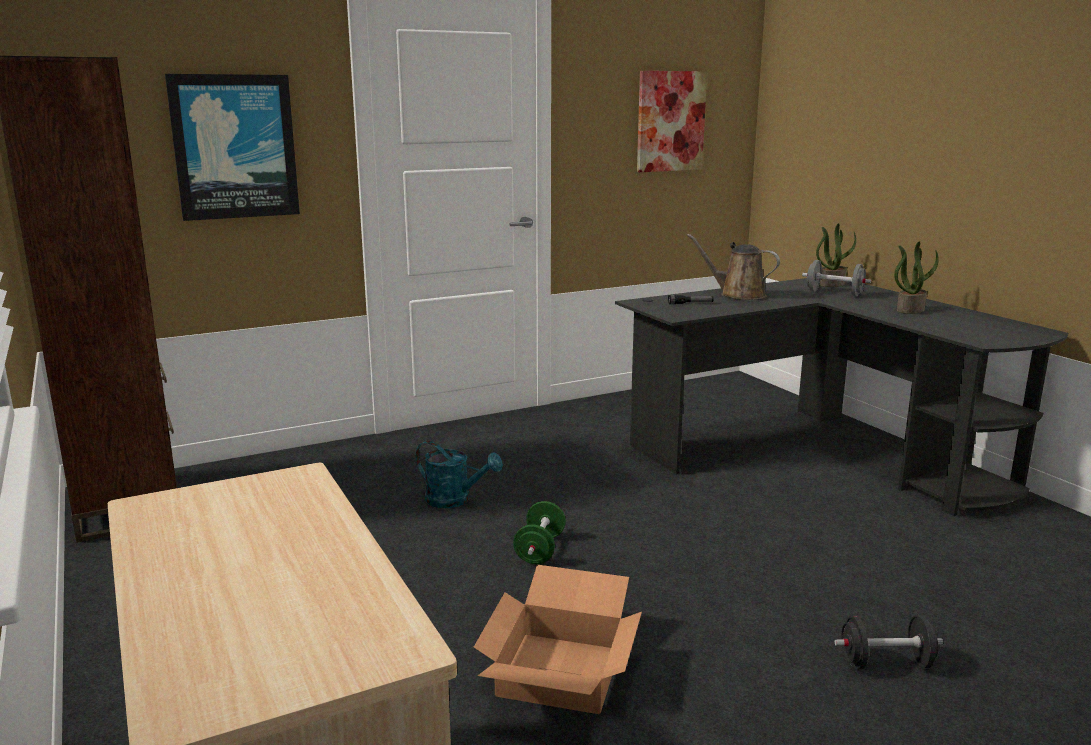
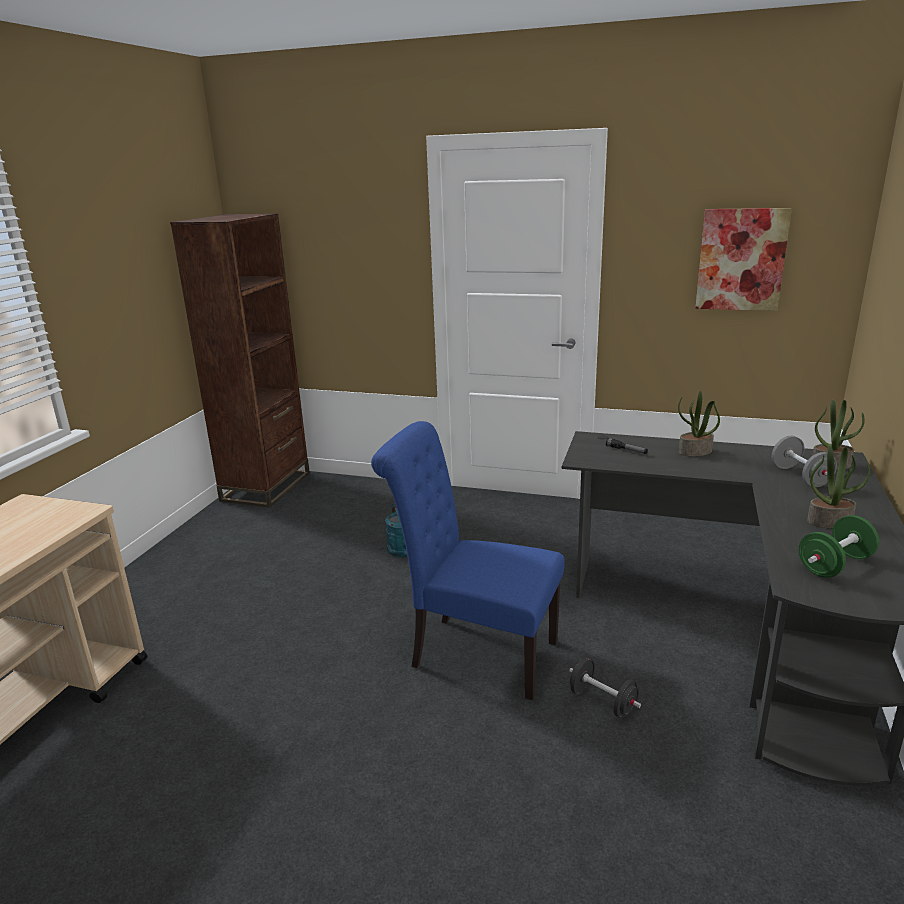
camera: 45 degrees right, 5 degrees up
picture [165,74,300,221] -> none
cardboard box [474,565,642,714] -> none
green dumbbell [513,501,566,564] -> green dumbbell moved to [799,515,879,578]
brown watering can [687,234,780,300] -> potted plant [678,391,720,457]
black dumbbell [835,615,943,669] -> black dumbbell moved to [569,658,641,718]
none -> blue chair [371,421,565,700]

